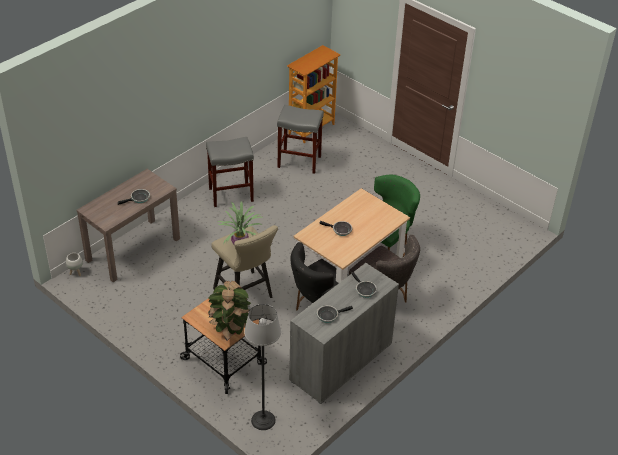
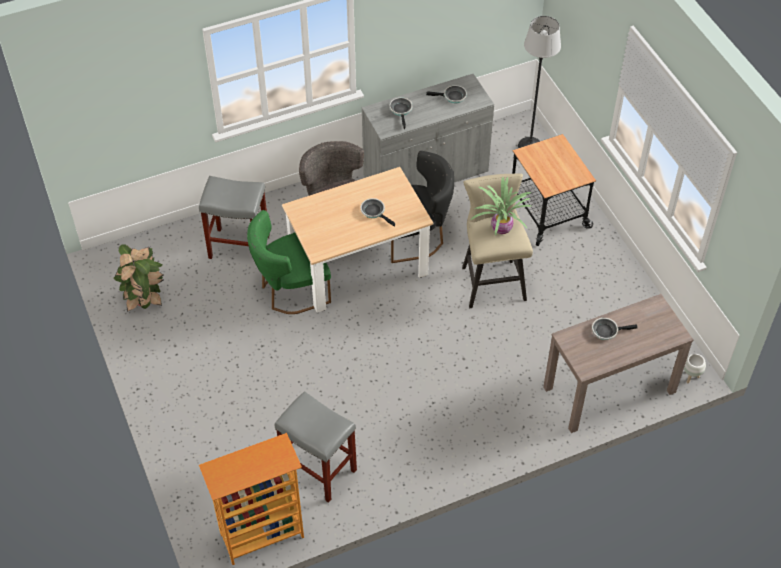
camera: 155 degrees left, 10 degrees up
grey stool [206,137,254,207] -> grey stool moved to [199,176,270,259]
potted plant [208,281,251,341] -> potted plant moved to [114,244,164,312]

